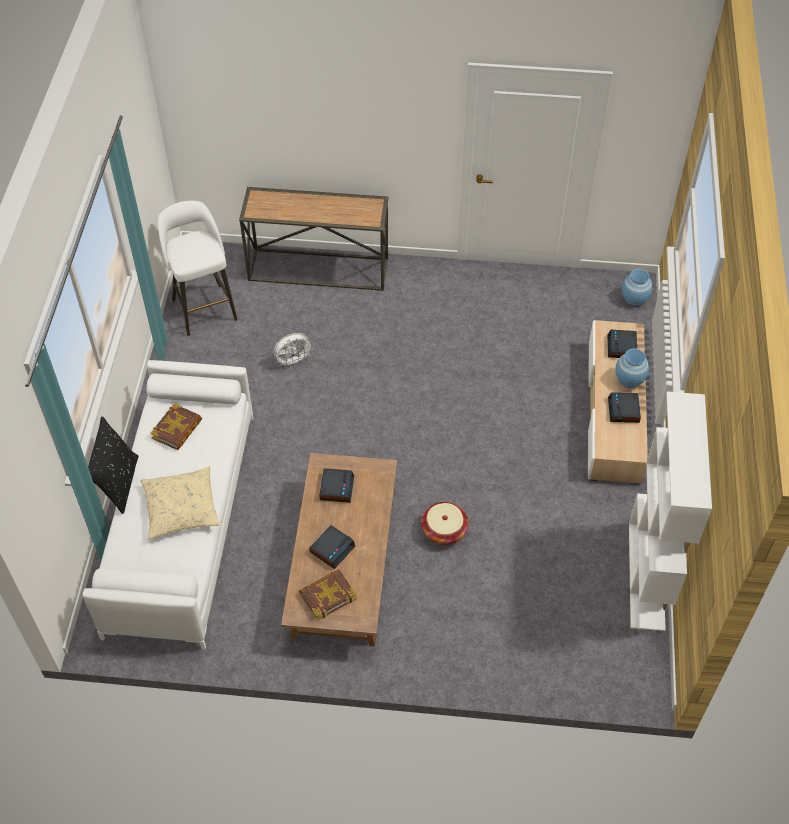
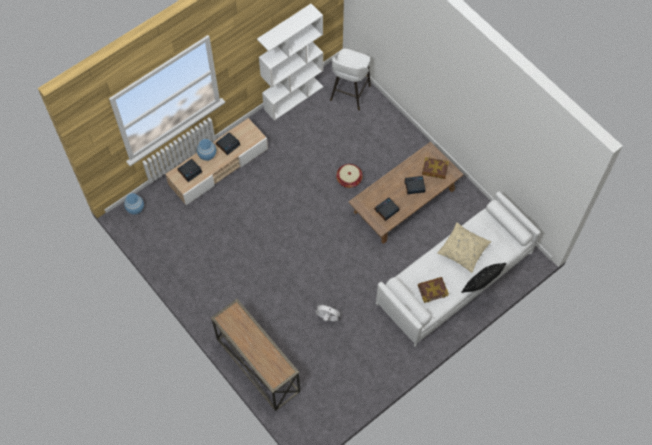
camera: 135 degrees left, 10 degrees up
white stool [158,201,238,336] -> white stool moved to [330,48,371,110]

